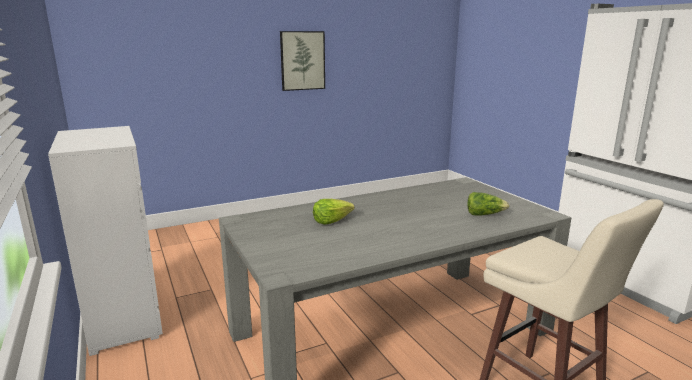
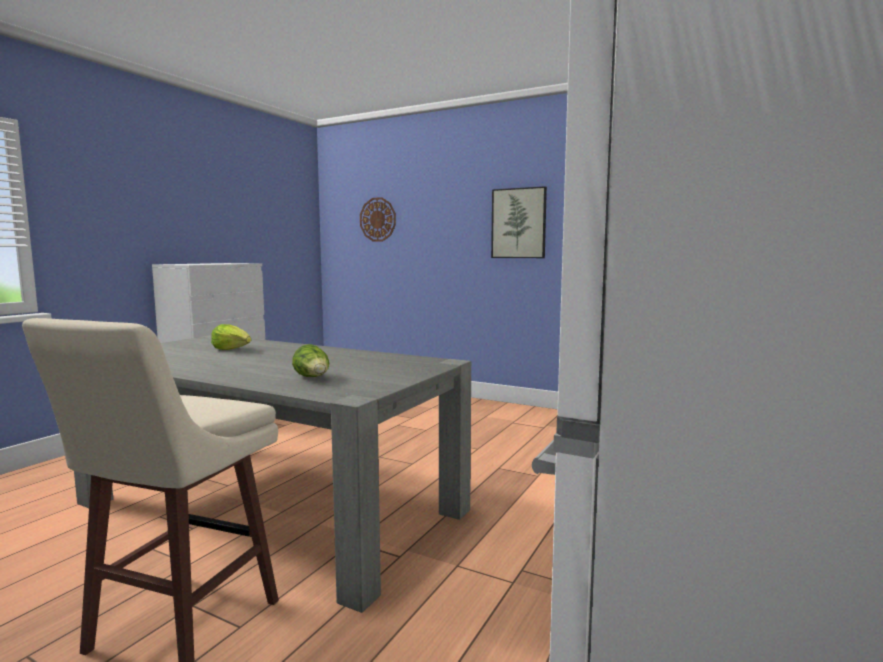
camera: 55 degrees right, 10 degrees down
none -> wall clock [360,197,396,242]

